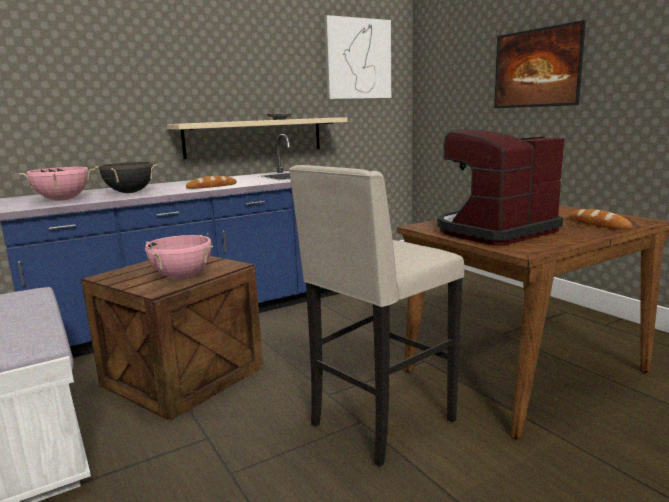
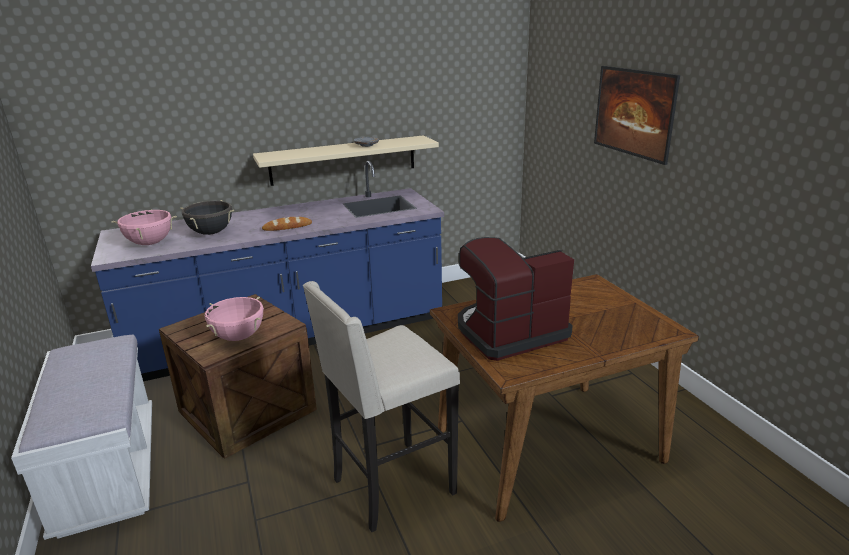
camera: 10 degrees right, 10 degrees up
picture [324,15,391,99] -> none
bread [568,209,632,230] -> none

